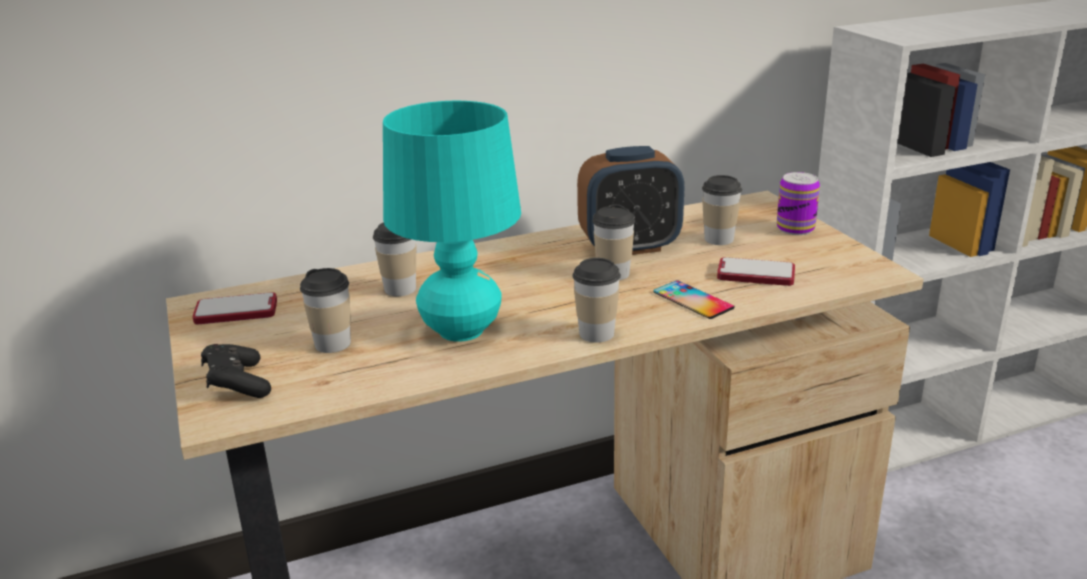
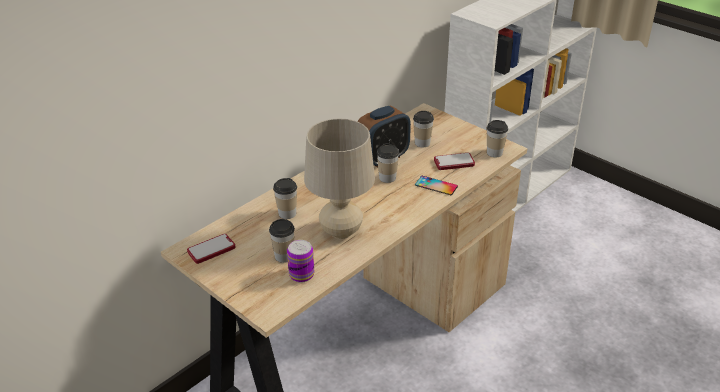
camera: 25 degrees left, 10 degrees up
black game controller [201,344,271,398] -> none
turquoise table lamp [383,101,521,342] -> beige table lamp [304,119,375,239]
cup [572,258,621,343] -> cup moved to [487,120,508,158]
can [777,172,820,235] -> can moved to [287,240,314,282]

